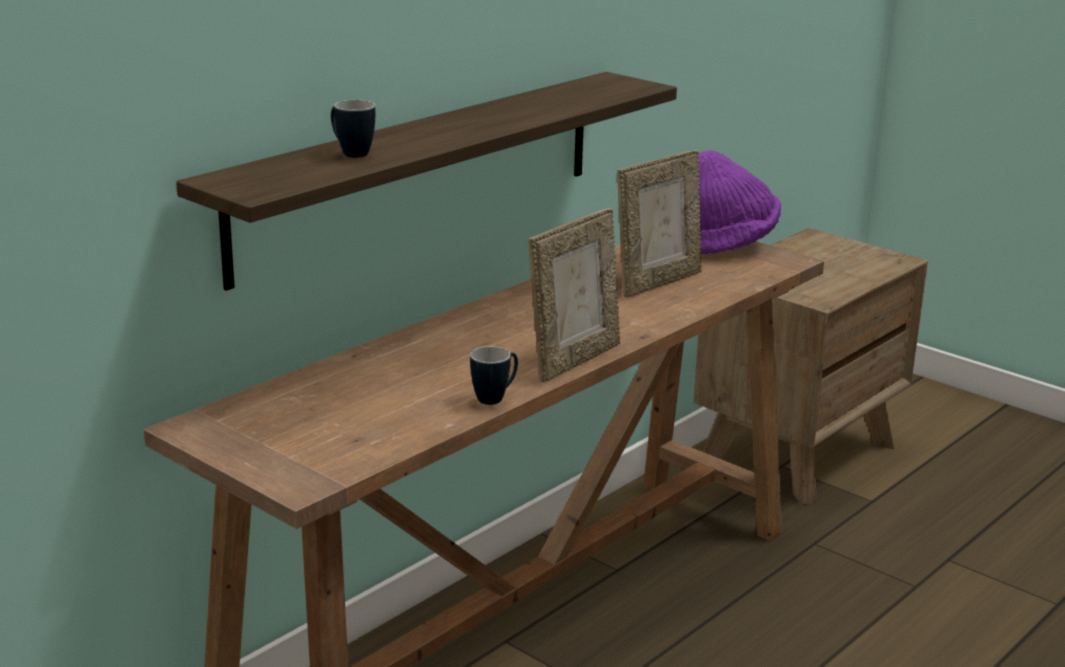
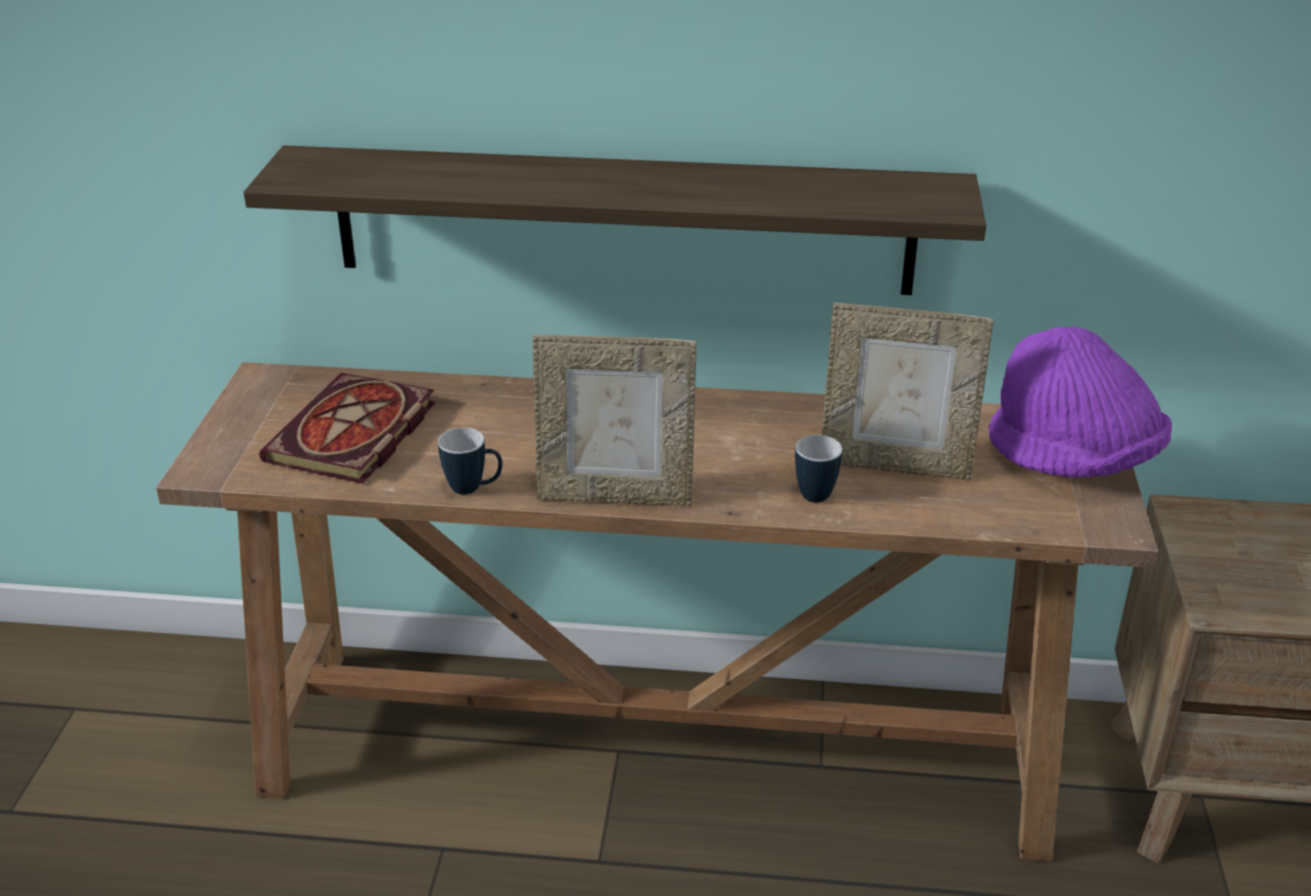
camera: 55 degrees right, 10 degrees up
mug [331,100,376,158] -> mug moved to [795,435,842,502]
none -> book [259,373,436,484]

